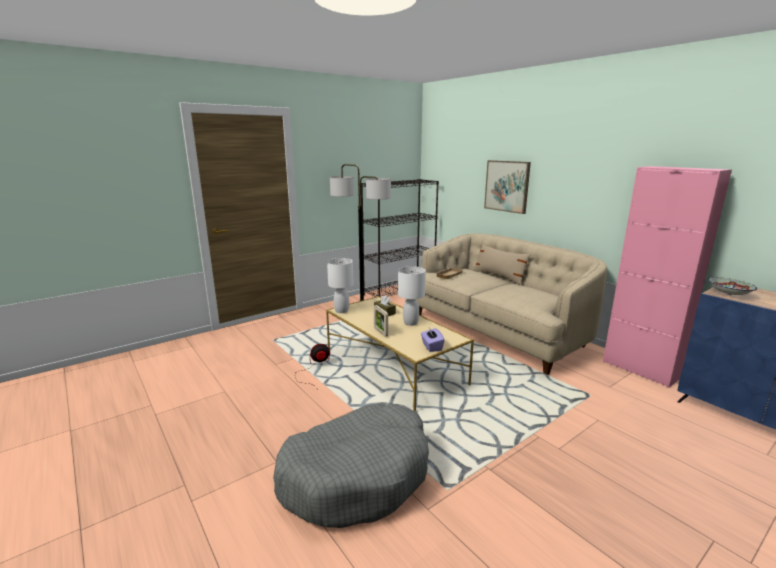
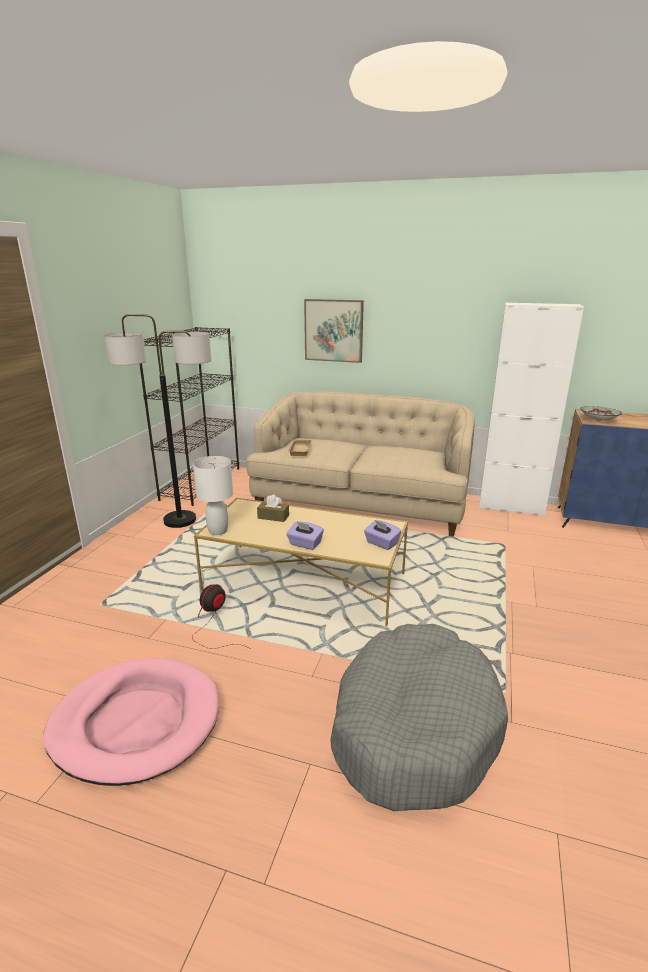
camera: 35 degrees left, 5 degrees up
picture frame [374,305,388,337] -> purple tissue box [286,522,324,550]
white table lamp [398,266,426,326] -> none
beige pillow [473,244,531,285] -> none
pink cabinet [603,166,732,388] -> white cabinet [479,303,584,517]
none -> pink dog bed [43,658,219,786]

